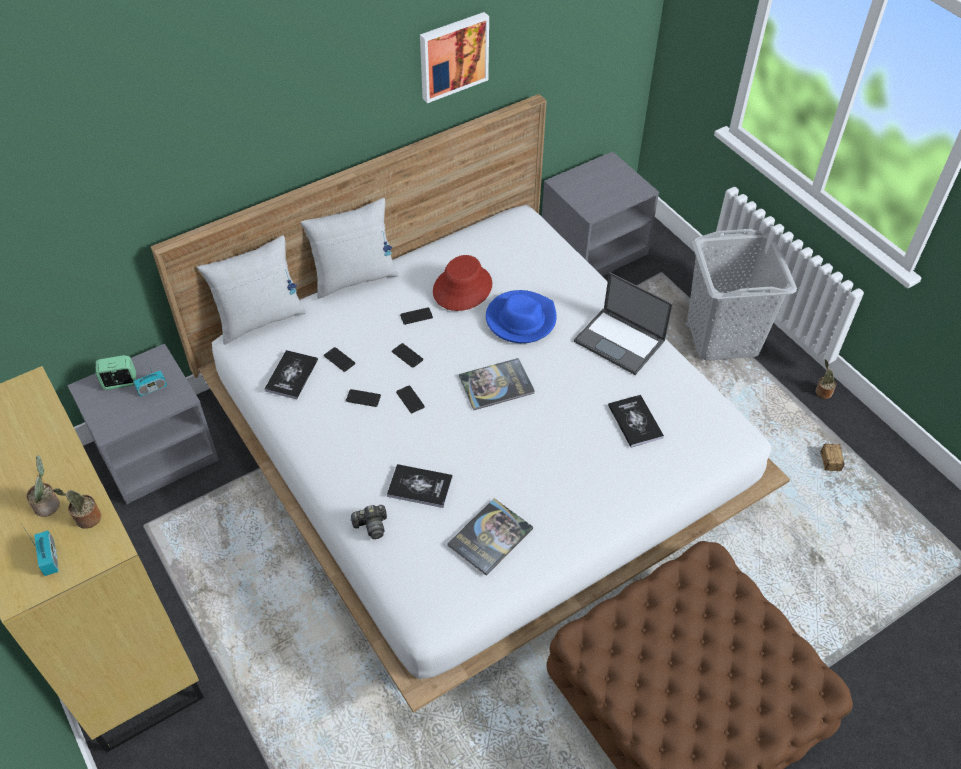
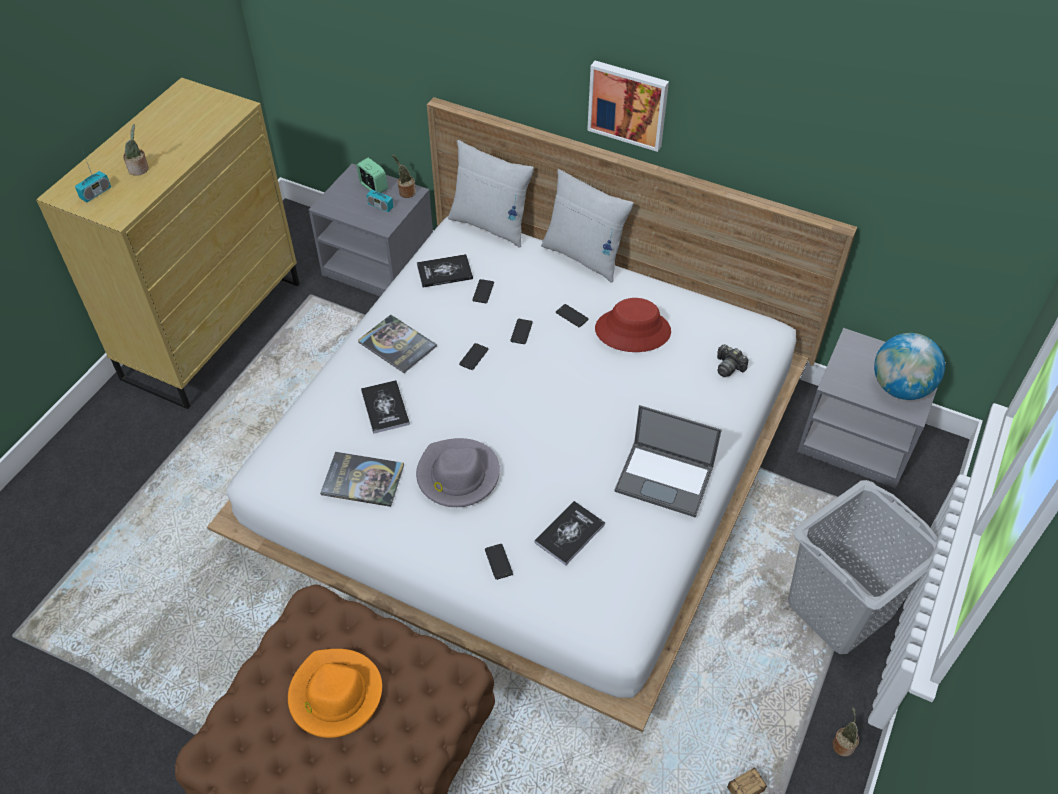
camera: 60 degrees right, 0 degrees up
potted plant [53,488,101,529] -> potted plant moved to [392,155,416,198]
phone [346,389,381,407] -> phone moved to [485,544,513,580]
camera [350,505,387,539] -> camera moved to [717,344,749,377]
picture [420,12,489,103] -> picture moved to [587,61,669,152]
book [459,358,535,410] -> book moved to [358,315,437,373]
blue hat [486,290,557,343] -> none
laptop [574,272,673,375] -> laptop turned 75 degrees counterclockwise [614,405,722,518]
none -> orange hat [288,649,382,738]
none -> grey hat [416,438,500,507]
none -> globe [874,333,945,400]

